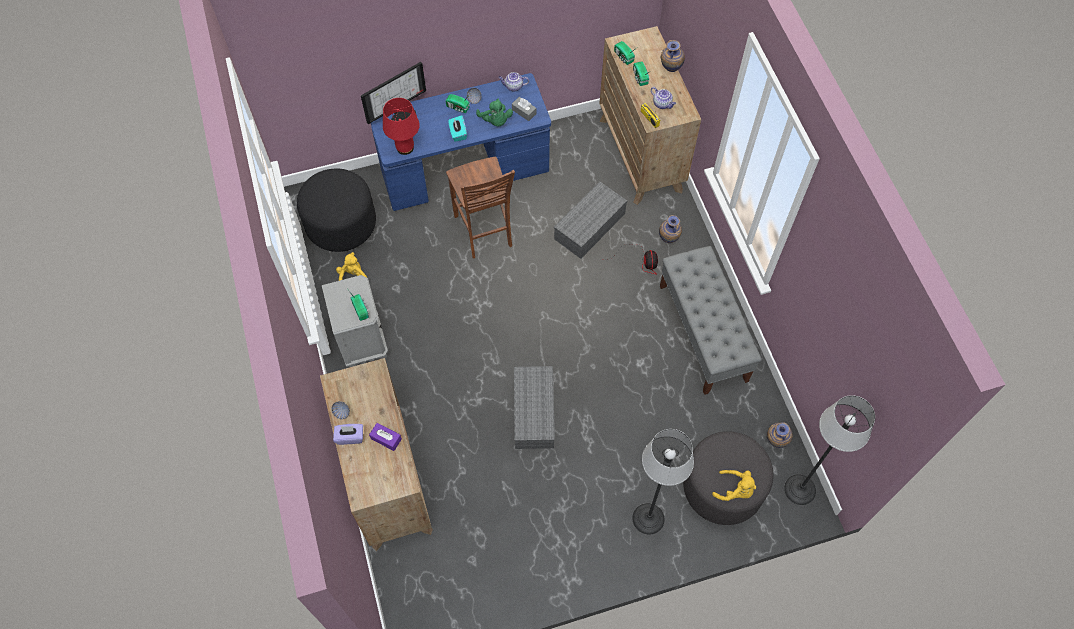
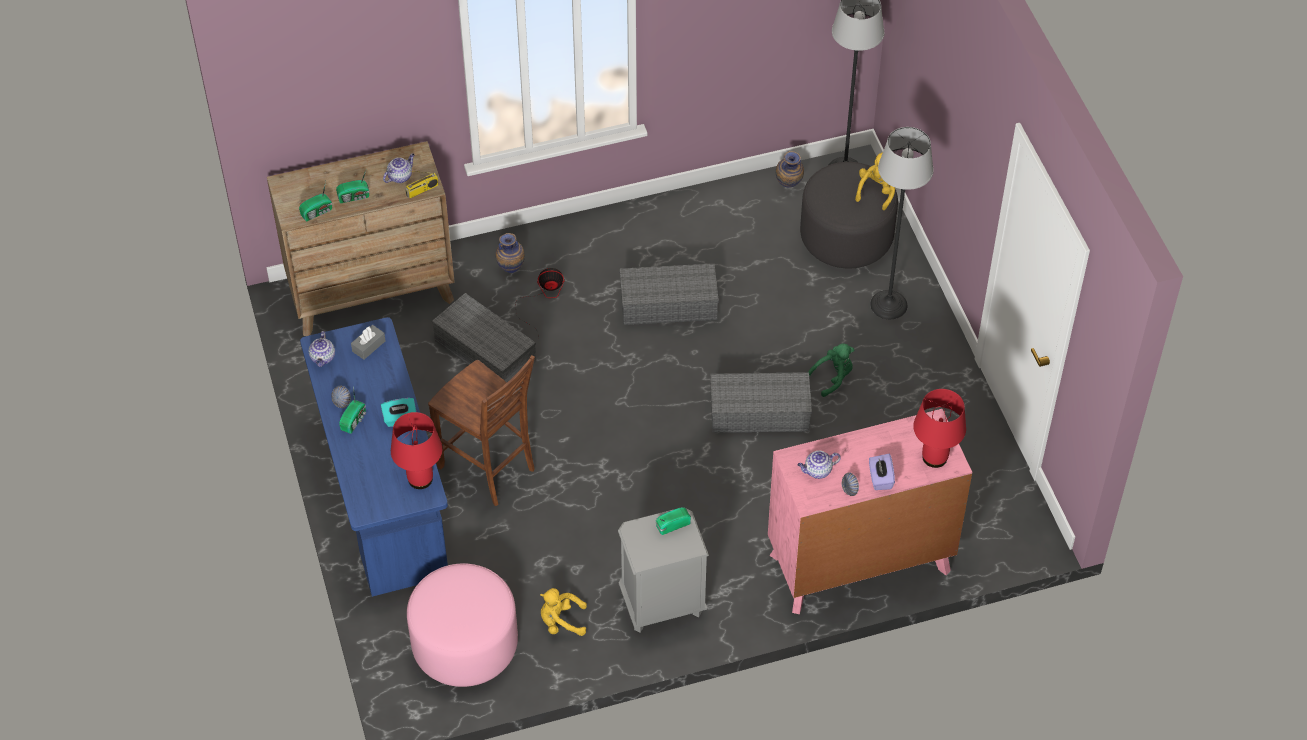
camera: 90 degrees left, 10 degrees down
black ottoman [297,169,376,252] -> pink ottoman [407,563,518,687]
brown dresser [320,358,433,551] -> pink dresser [768,409,972,614]
monitor [361,62,426,124] -> none
purple tissue box [369,423,402,451] -> none
brown chair [446,157,515,258] -> brown chair turned 60 degrees clockwise [428,355,535,506]
green plush toy [476,99,513,126] -> green plush toy moved to [808,344,854,397]
grey bench [660,246,762,395] -> none
vase [661,40,685,72] -> none
none -> grey storage box [620,263,719,325]
none -> teapot [797,451,841,479]
none -> red table lamp [913,389,966,468]

